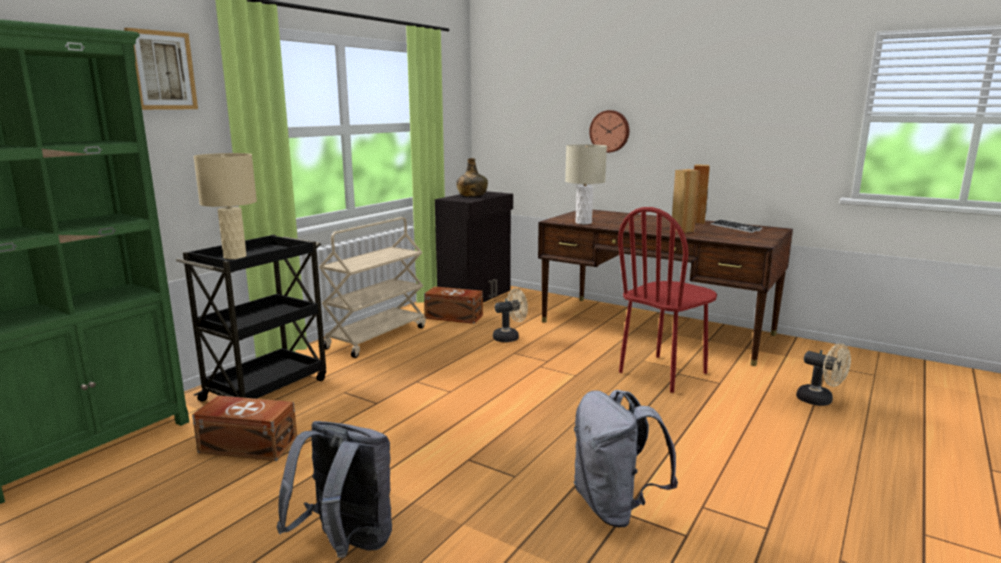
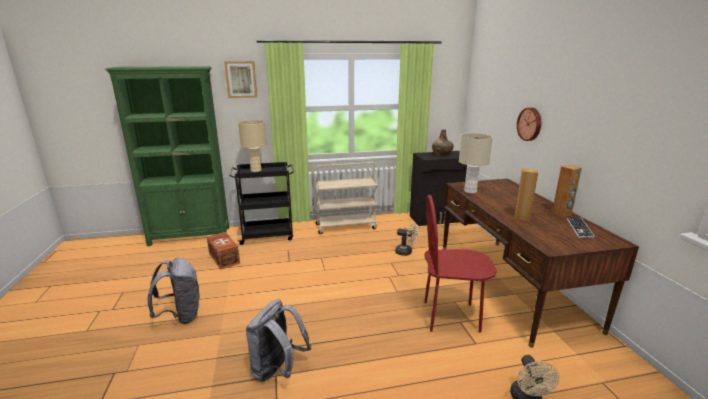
camera: 45 degrees right, 5 degrees up
brown storage box [424,286,483,324] -> none

